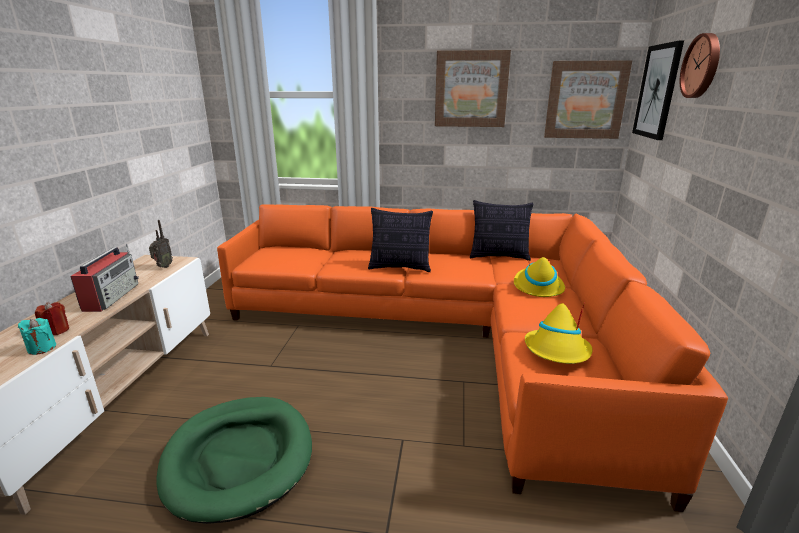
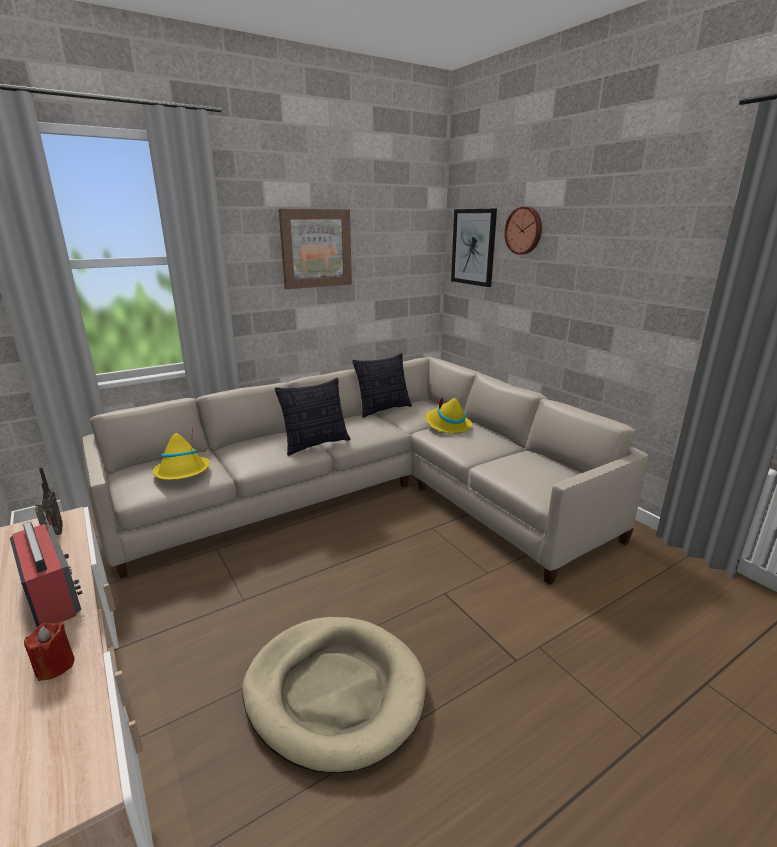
camera: 40 degrees left, 0 degrees up
turquoise candle [18,318,56,355] -> none
green dog bed [156,397,312,524] -> beige dog bed [242,617,426,773]
orange sofa [217,204,728,512] -> beige sofa [82,357,649,585]
yellow hat [525,302,592,364] -> yellow hat moved to [152,433,210,480]
picture [544,60,632,139] -> none

